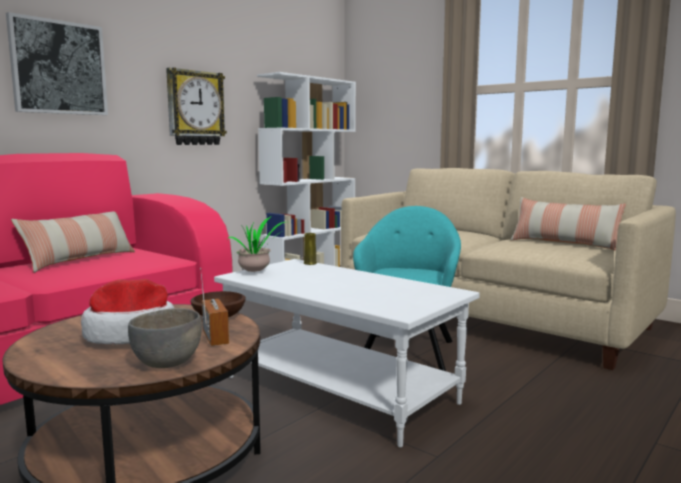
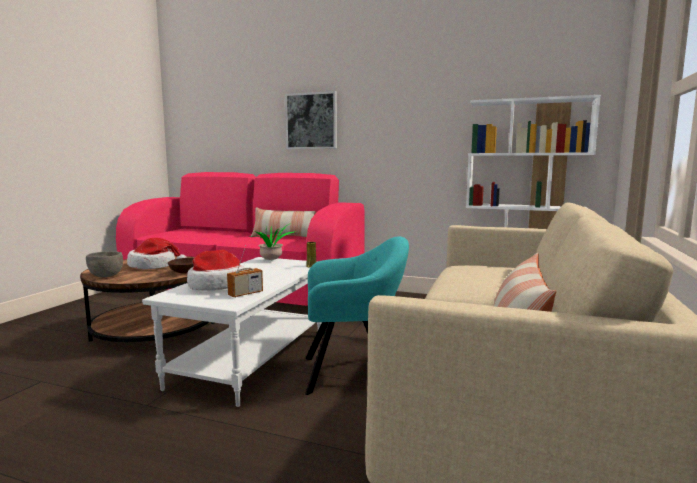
camera: 70 degrees right, 0 degrees up
wall clock [166,67,227,145] -> none
radio [200,268,229,346] -> radio moved to [227,245,263,297]
none -> hat [187,250,245,291]

